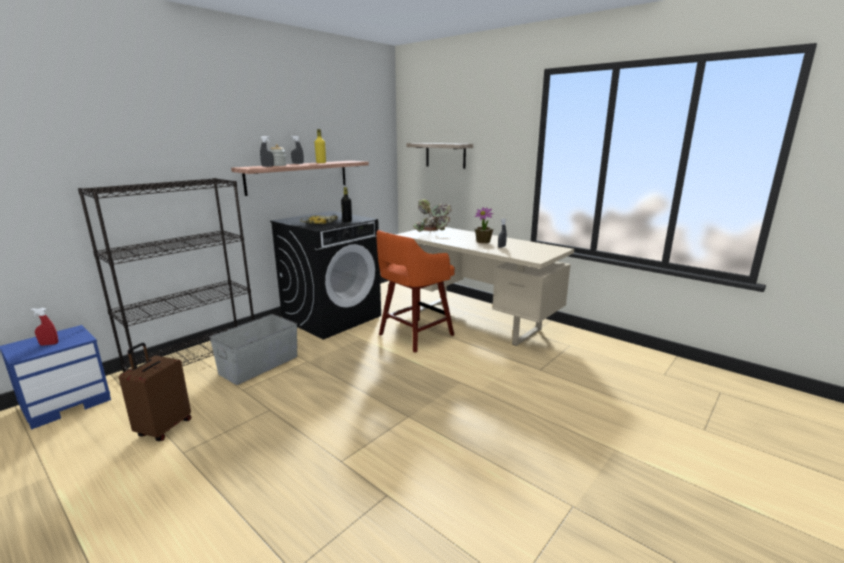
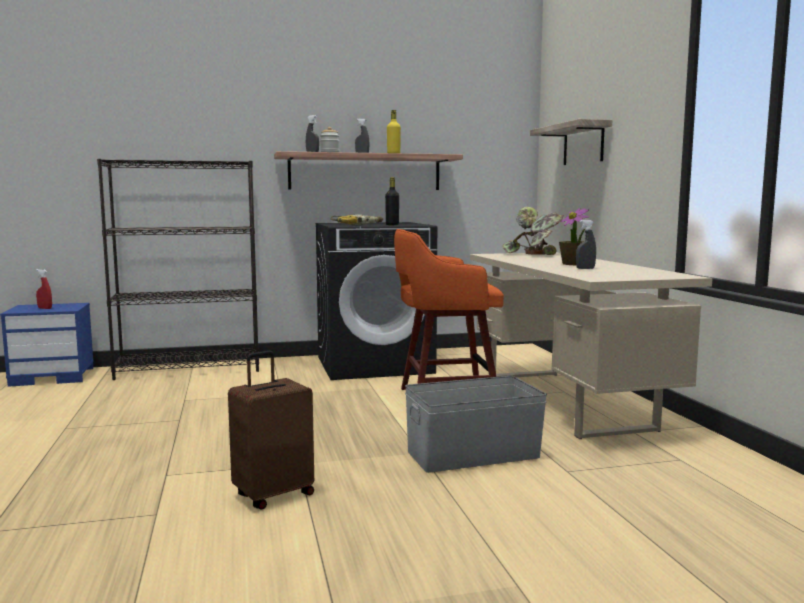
camera: 35 degrees right, 10 degrees down
brown suitcase [119,343,192,441] -> brown suitcase moved to [228,351,314,510]
grey storage box [209,314,298,385] -> grey storage box moved to [405,376,547,473]

